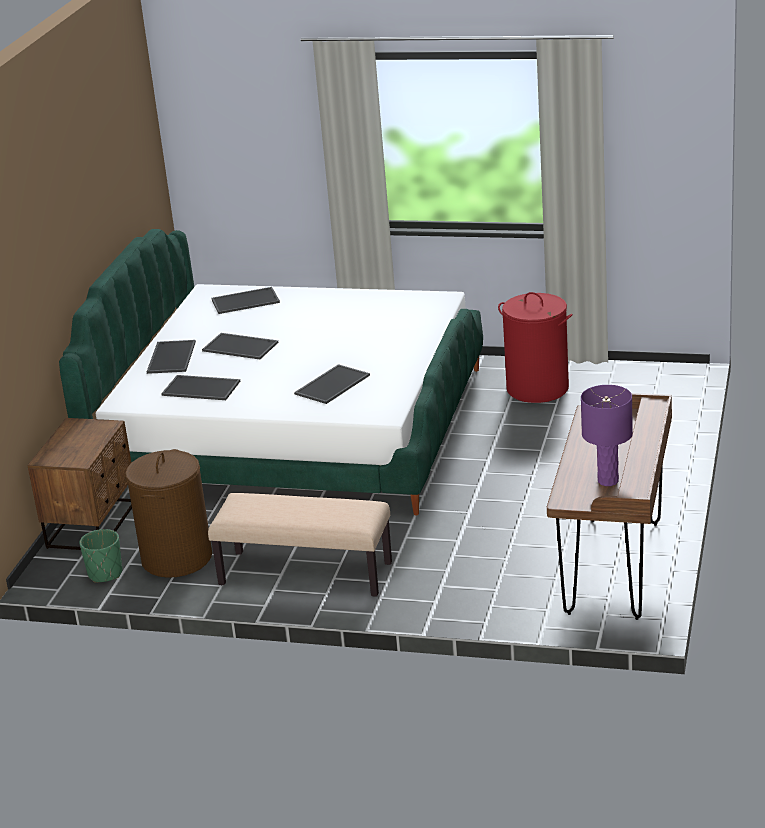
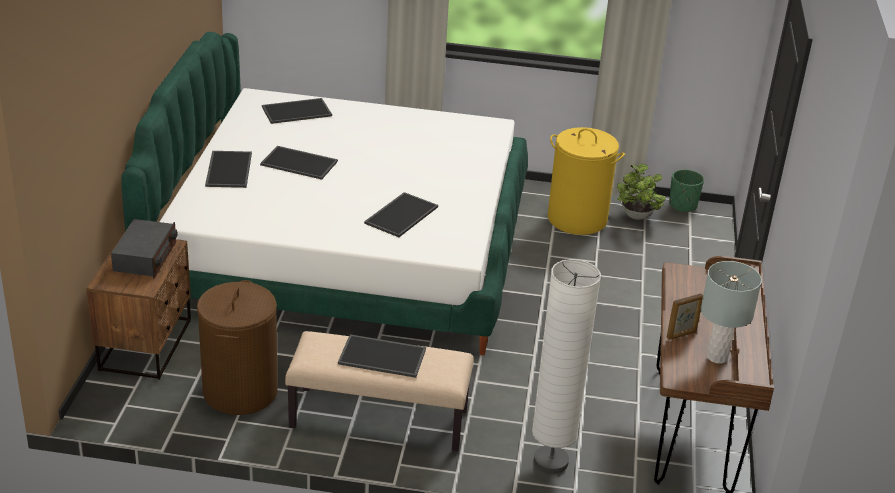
camera: 10 degrees left, 5 degrees up
green planter [79,529,122,583] -> green planter moved to [669,169,704,212]
tray [161,375,240,400] -> tray moved to [338,334,426,378]
red laundry basket [498,292,573,403] -> yellow laundry basket [548,127,625,235]
purple table lamp [581,385,633,486] -> grey table lamp [701,261,762,364]
none -> radio [111,219,178,279]
none -> white floor lamp [532,259,601,474]
none -> potted plant [617,164,666,220]
none -> picture frame [666,293,703,340]

